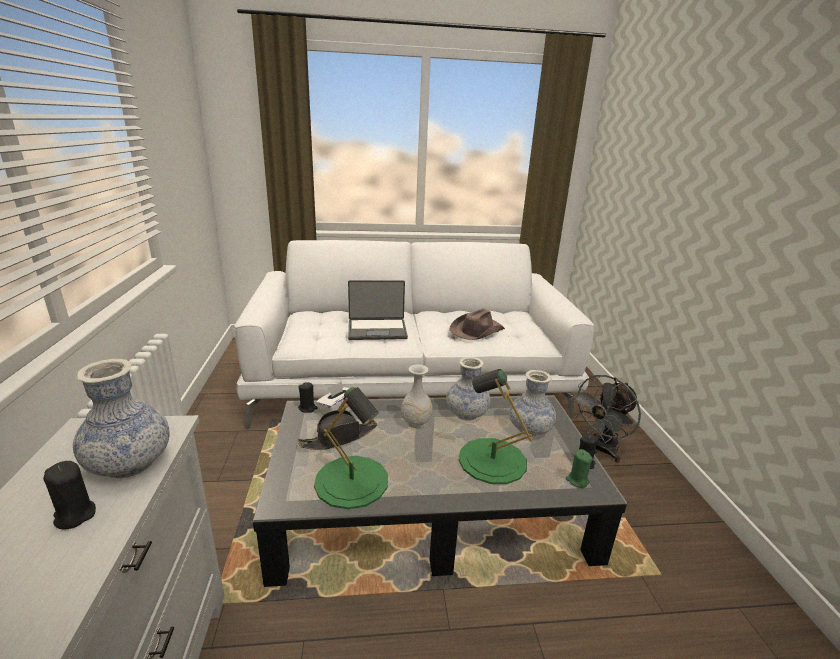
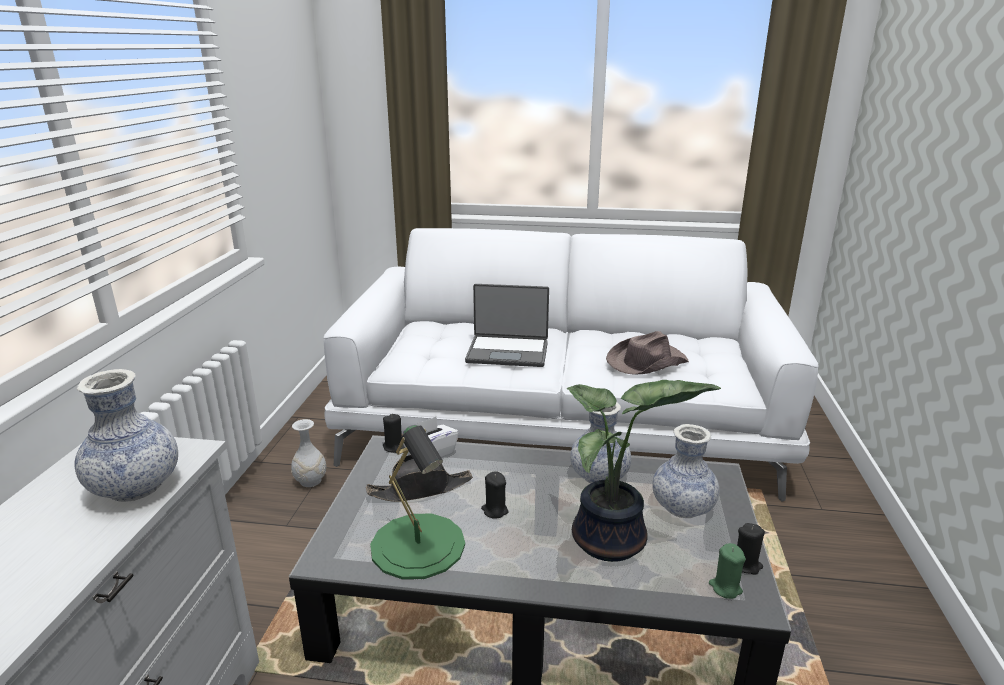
camera: 15 degrees right, 0 degrees up
black candle [43,461,96,530] -> black candle moved to [481,471,508,519]
white vase [401,365,433,428] -> white vase moved to [291,419,326,487]
green table lamp [459,369,532,484] -> potted plant [567,380,721,562]
grey fan [570,375,641,463] -> none

